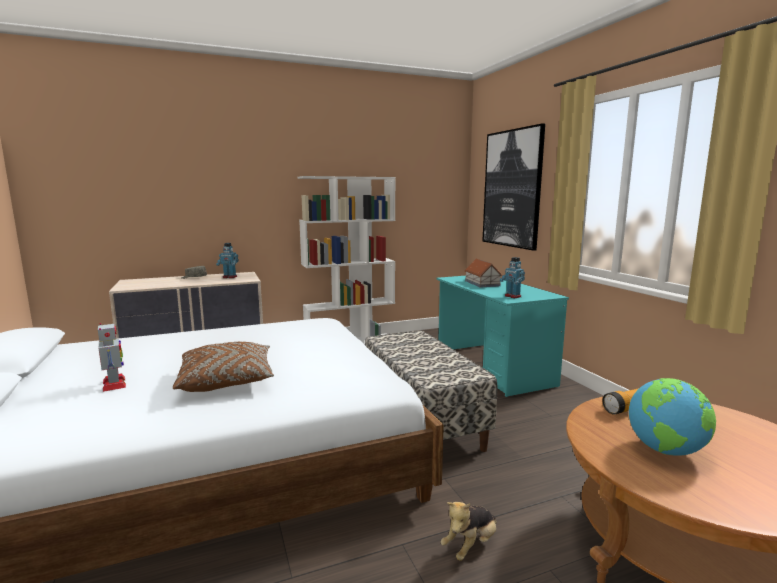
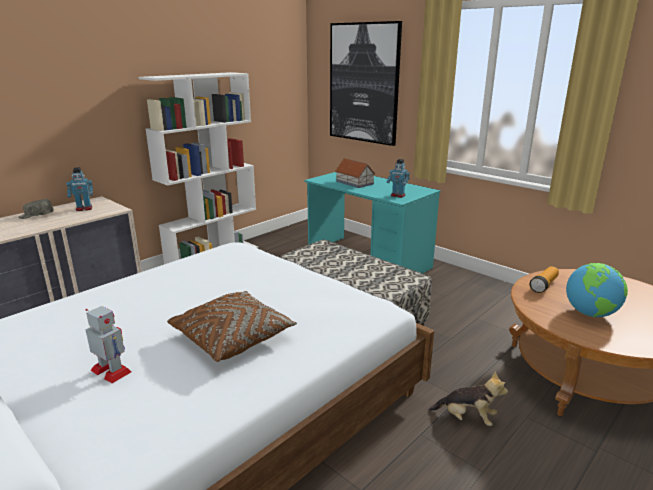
camera: 25 degrees left, 10 degrees up
plush toy [441,502,497,561] -> plush toy turned 90 degrees counterclockwise [429,371,508,426]

